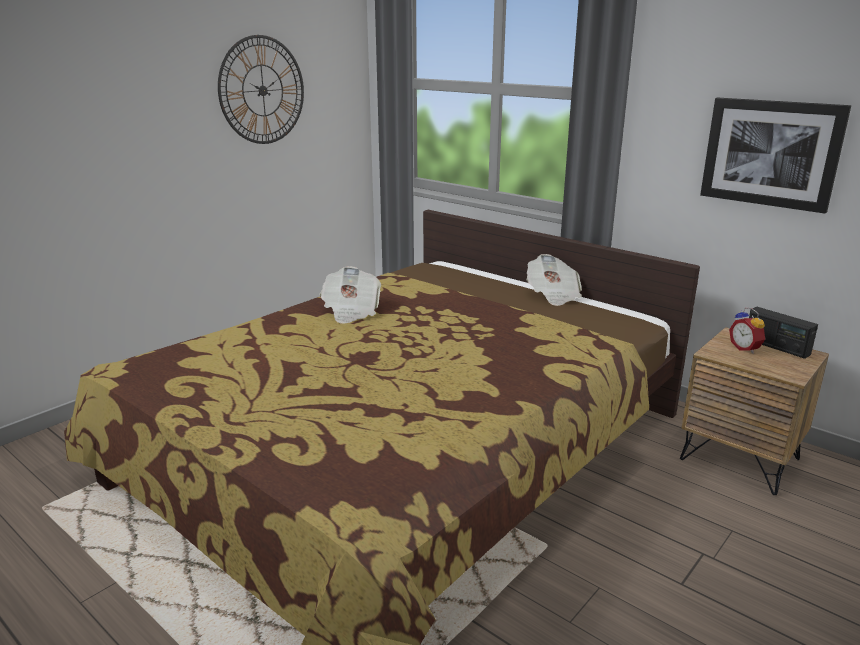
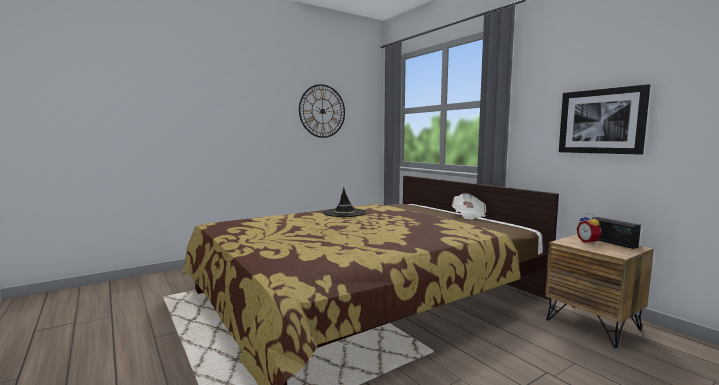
camera: 15 degrees right, 15 degrees down
newspaper [320,266,381,324] -> black hat [323,188,366,217]

